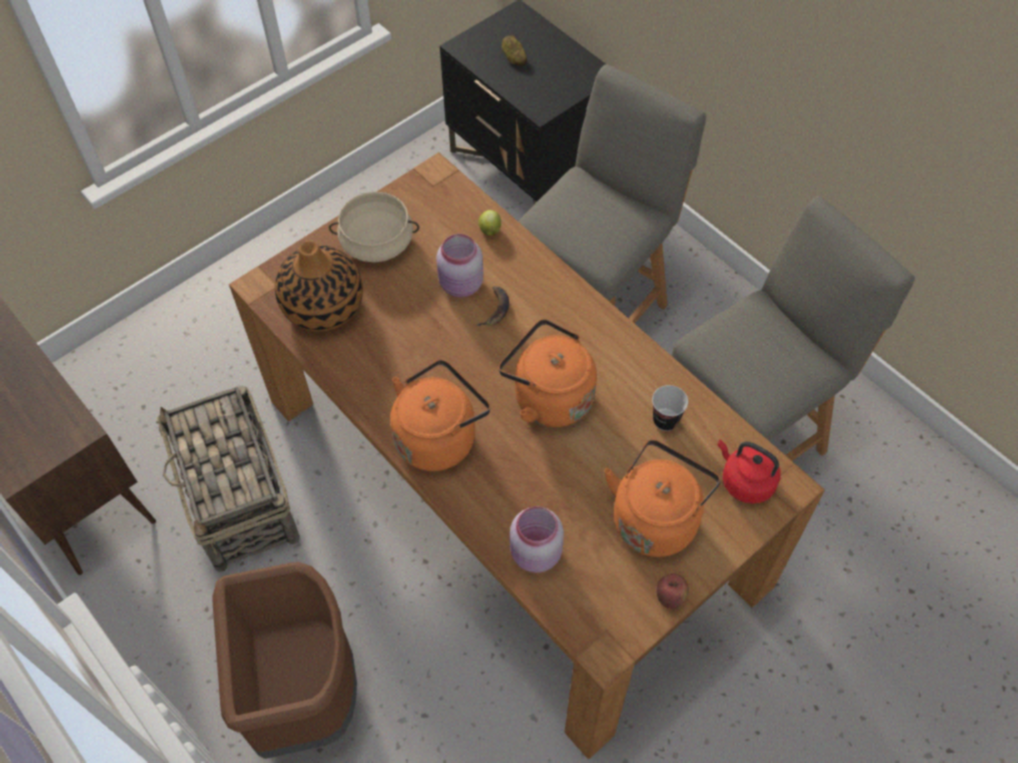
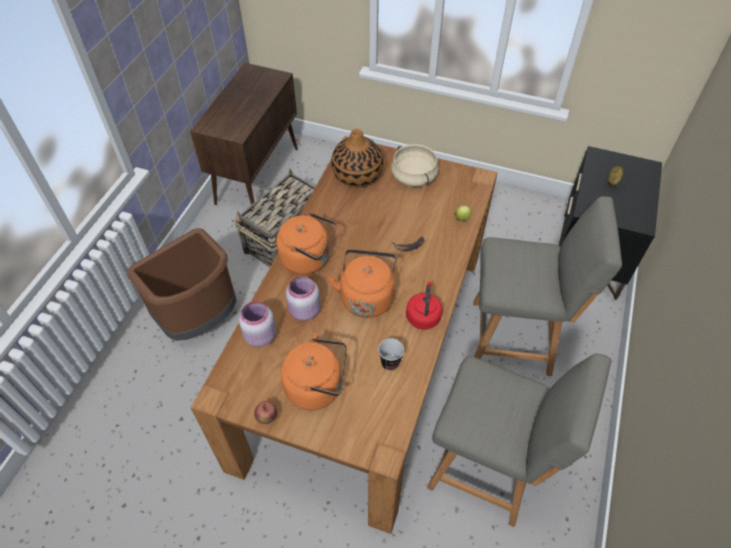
camera: 60 degrees right, 5 degrees down
pink jar [436,234,483,297] -> pink jar moved to [286,276,320,321]
red kettle [717,440,781,504] -> red kettle moved to [406,282,442,330]

